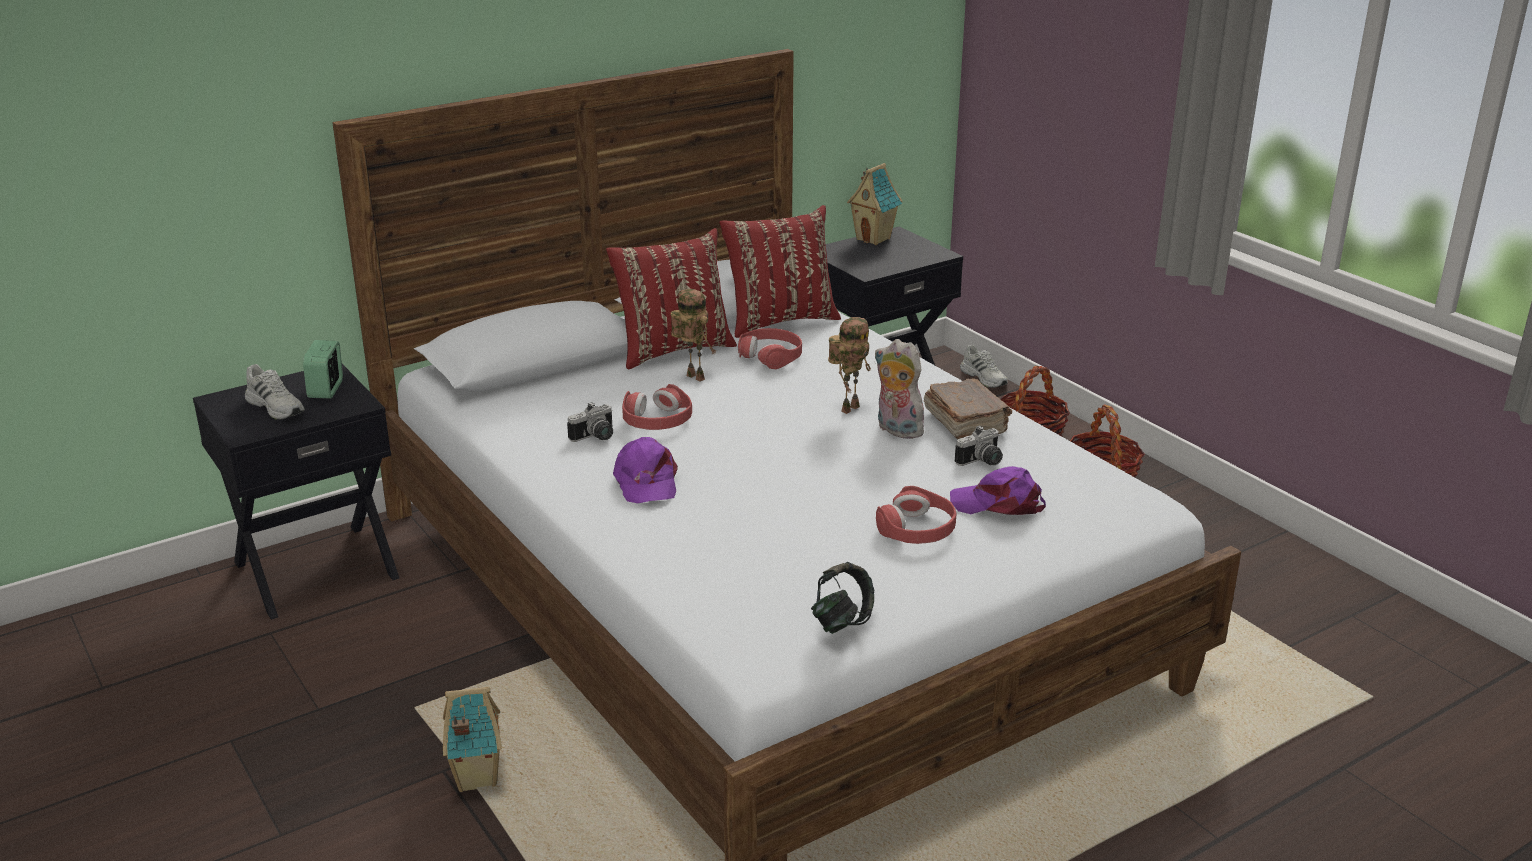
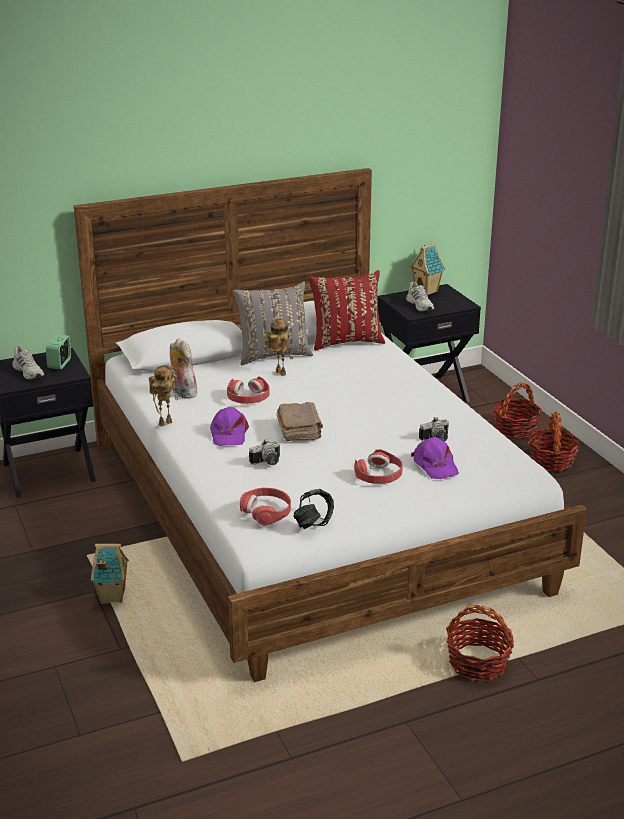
camera: 10 degrees right, 0 degrees up
camera [567,402,613,442] -> camera moved to [249,439,280,465]
red pillow [606,228,737,369] -> grey pillow [233,281,313,365]
red headphones [738,328,802,369] -> red headphones moved to [240,488,291,526]
toy robot [828,317,871,414] -> toy robot moved to [149,365,178,426]
plush toy [874,339,924,439] -> plush toy moved to [170,338,200,399]
brown book [924,378,1012,439] -> brown book moved to [276,402,323,441]
purple cap [950,466,1046,515] -> purple cap turned 135 degrees counterclockwise [411,437,459,479]
white shoe [960,345,1008,388] -> white shoe moved to [406,282,434,312]
none -> basket [446,605,514,681]

